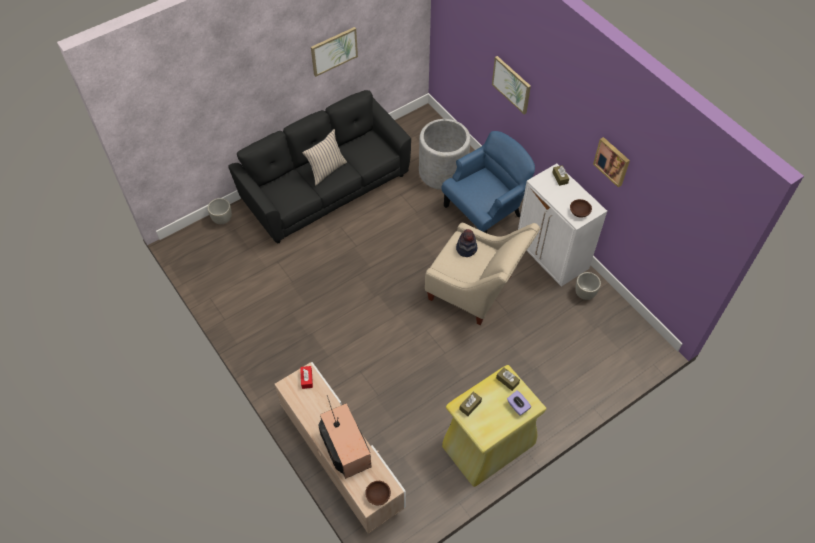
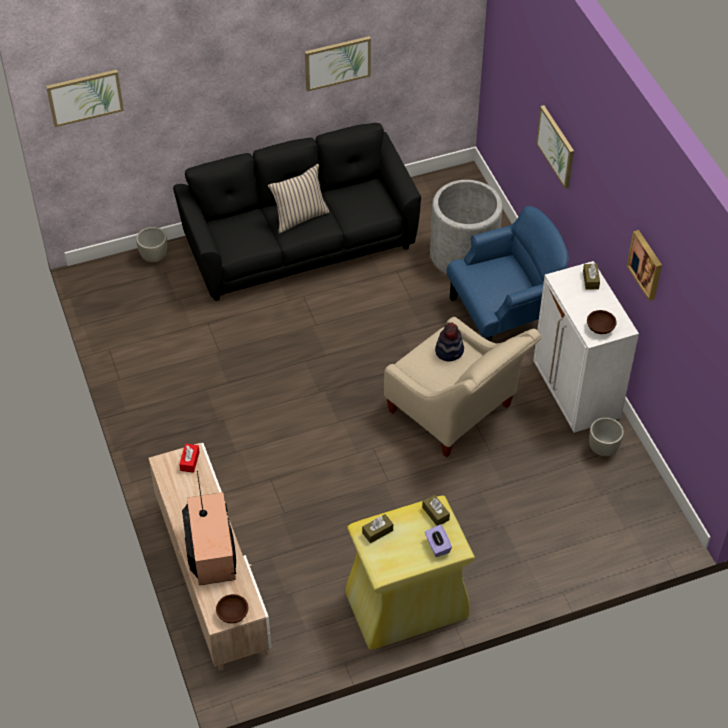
camera: 15 degrees right, 5 degrees down
none -> picture [46,69,124,127]

